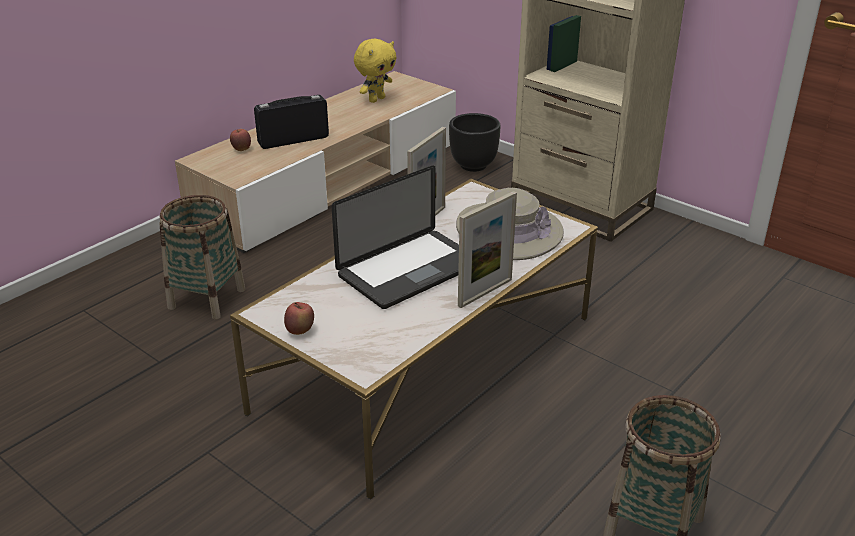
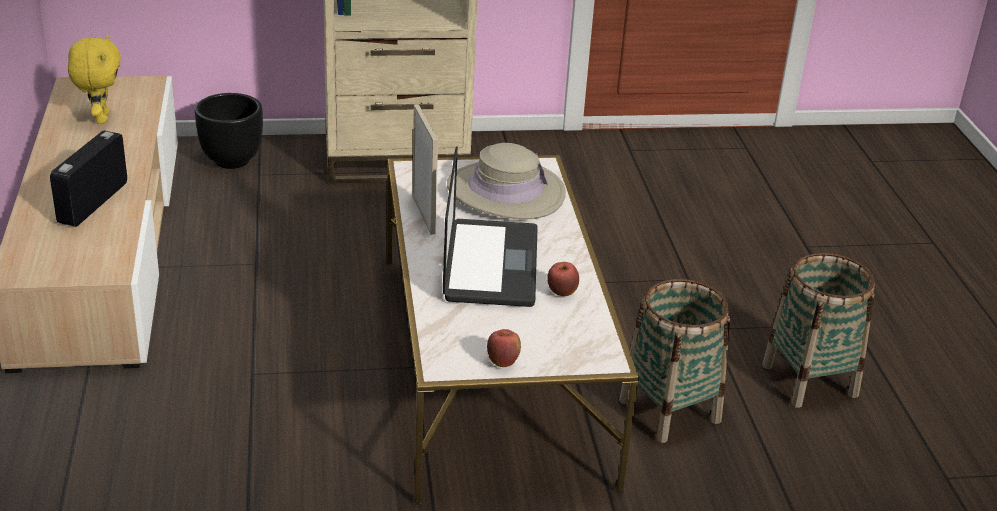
camera: 50 degrees left, 0 degrees up
basket [159,195,245,319] -> basket moved to [619,279,730,443]
apple [230,129,251,151] -> apple moved to [547,262,579,296]
picture frame [458,191,517,308] -> none

